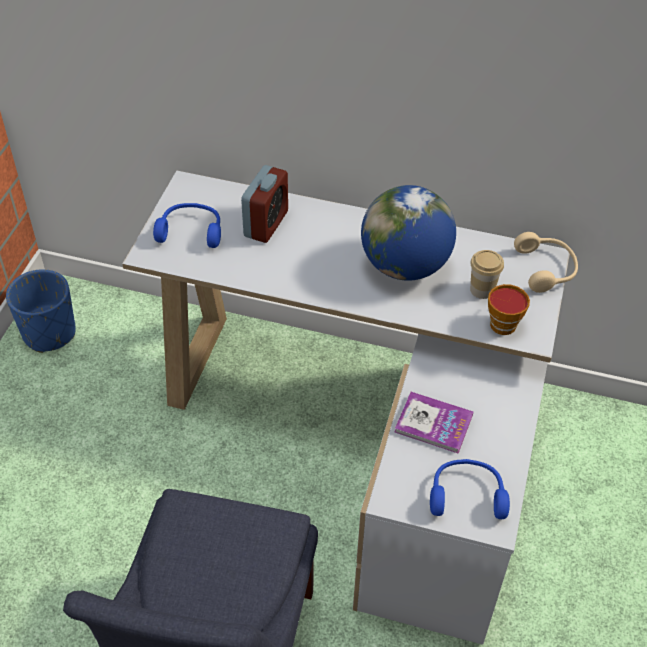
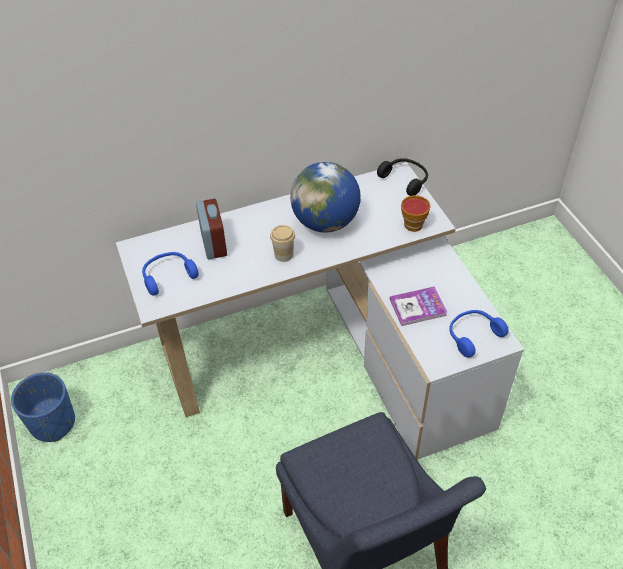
camera: 35 degrees left, 0 degrees up
cup [470,250,504,299] -> cup moved to [270,225,295,262]
beige headphones [514,232,578,293] -> black headphones [377,158,428,196]

